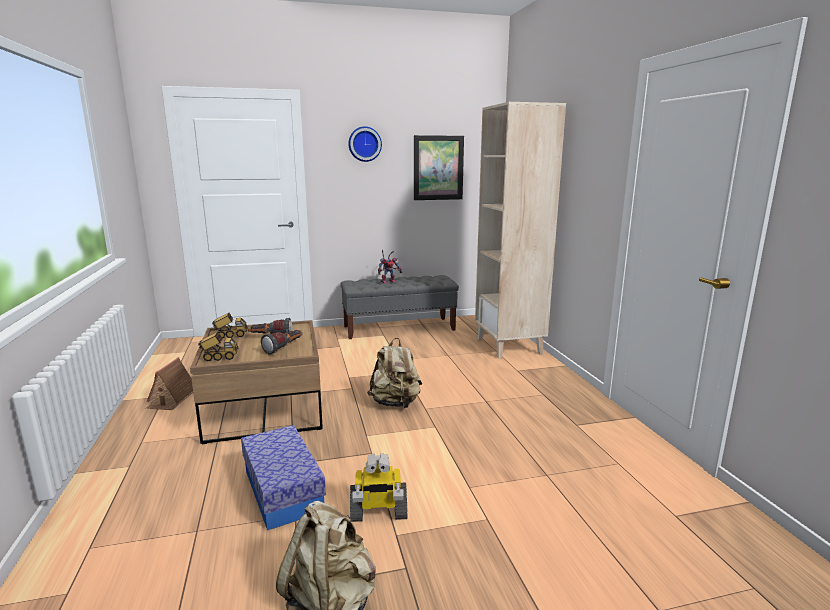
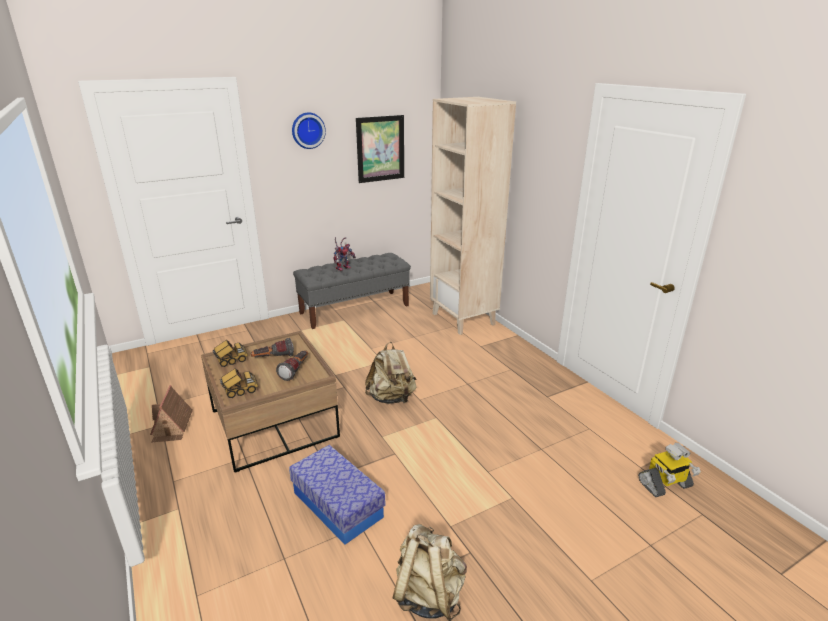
camera: 15 degrees left, 10 degrees up
toy robot [350,453,408,522] -> toy robot moved to [638,443,701,497]

